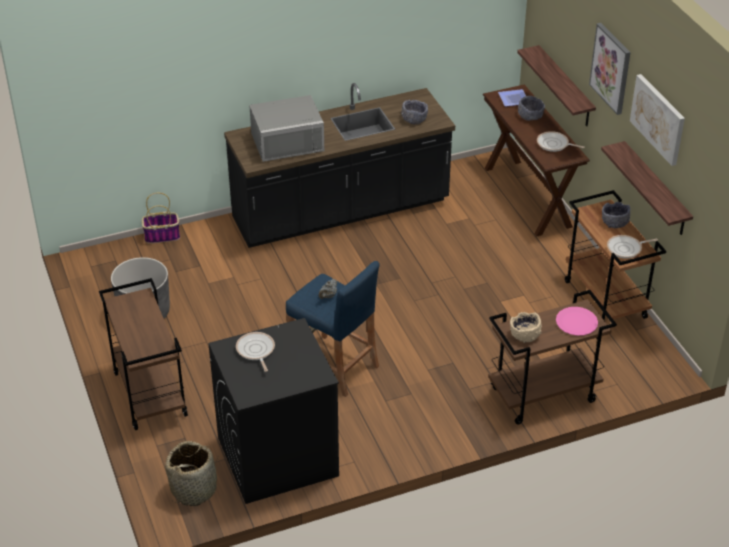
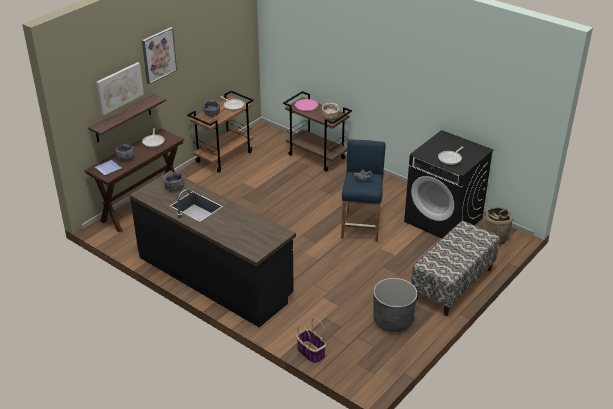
camera: 120 degrees left, 5 degrees down
brown cart [99,278,188,430] -> bench [411,221,500,316]
grey microwave [249,95,324,162] -> none
shelf [601,141,693,235] -> none
picture [630,74,685,166] -> picture moved to [96,62,144,115]

